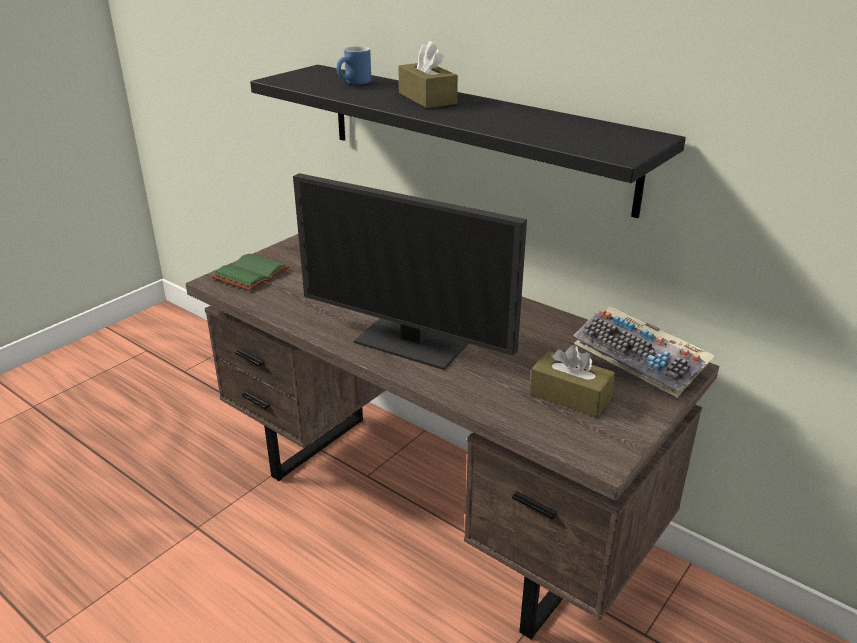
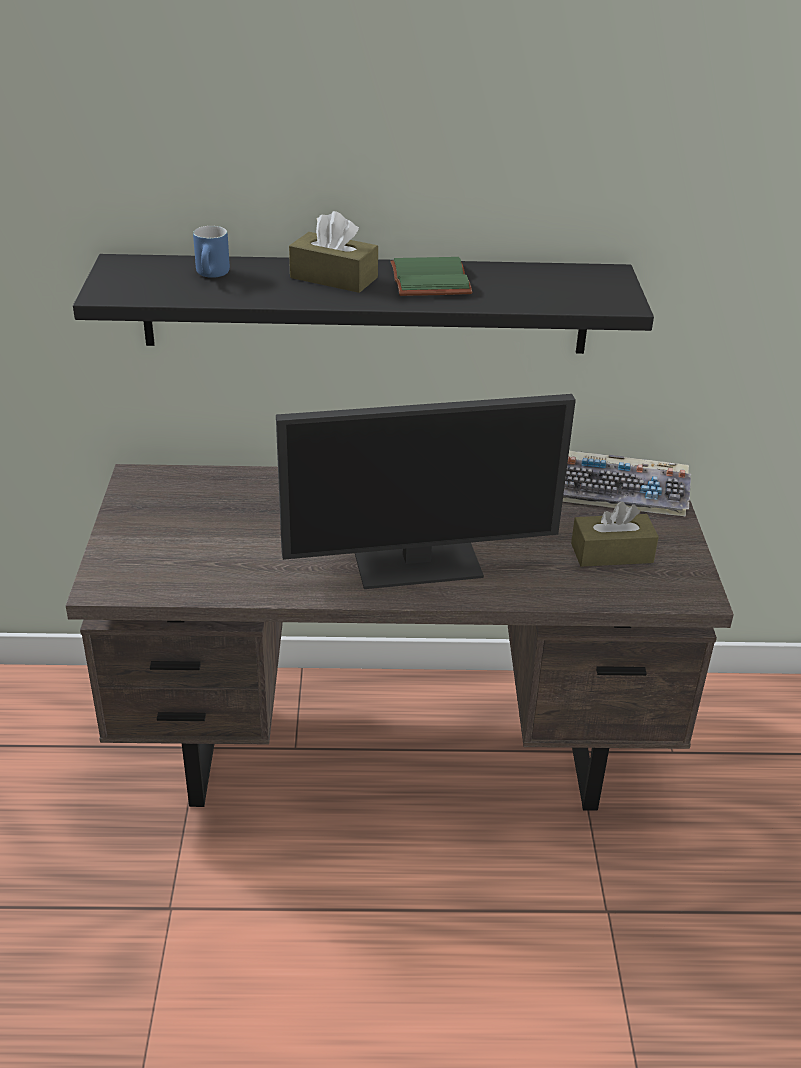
camera: 40 degrees left, 5 degrees up
green book [211,254,289,291] -> green book moved to [390,257,472,296]

